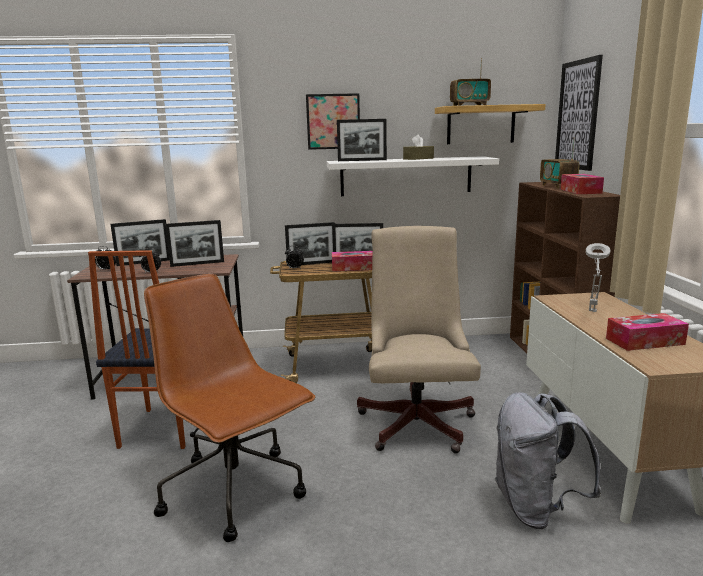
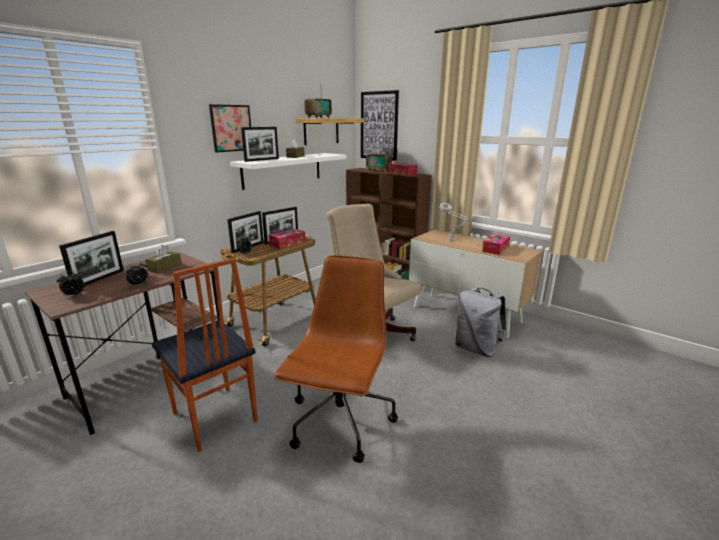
camera: 45 degrees left, 5 degrees up
brown office chair [144,274,315,542] -> brown office chair turned 105 degrees clockwise [274,255,398,463]
picture frame [165,220,224,267] -> brown tissue box [145,245,182,273]

